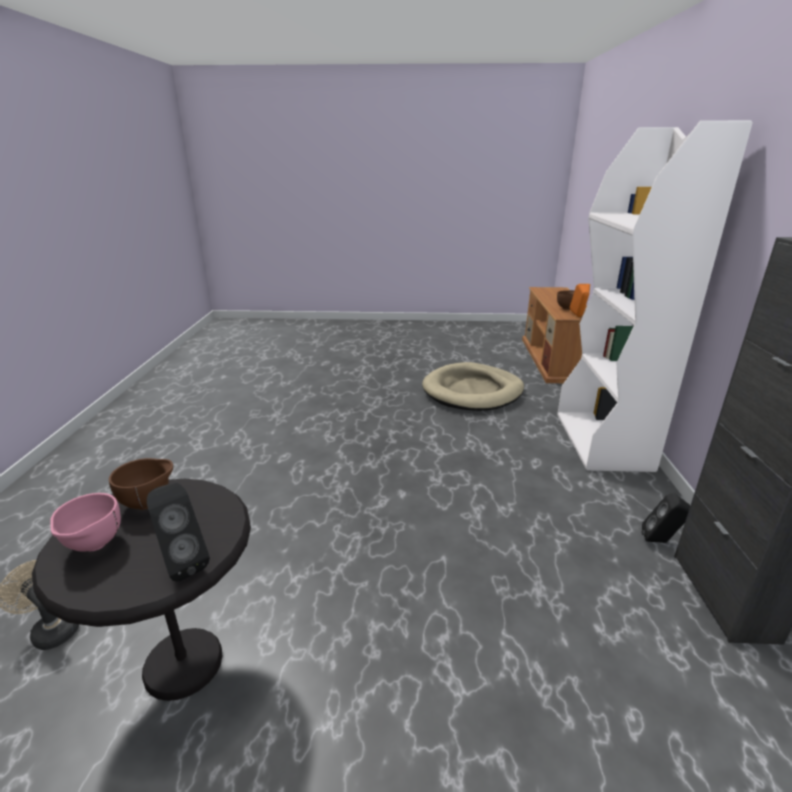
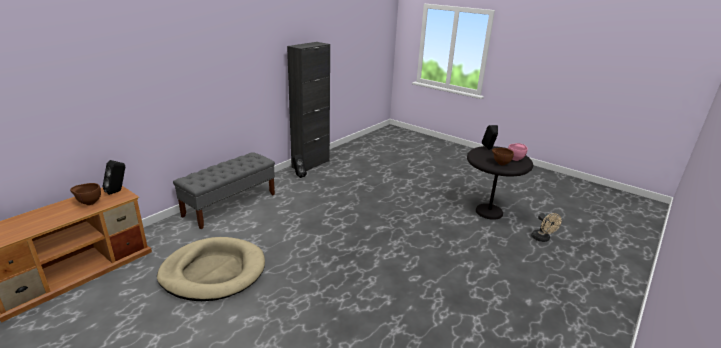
camera: 145 degrees left, 0 degrees up
white bookcase [557,120,753,472] -> grey bench [173,152,275,229]
orange speaker [570,284,590,317] -> black speaker [103,160,125,195]

